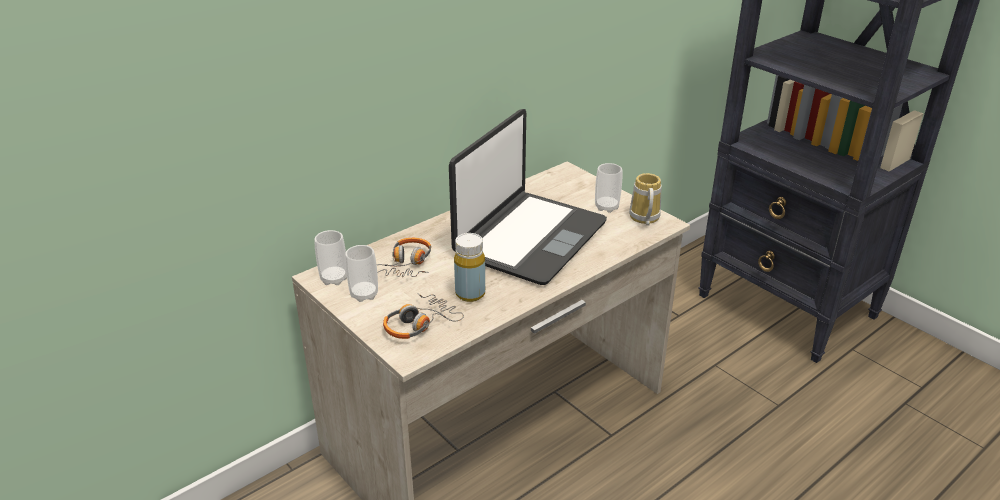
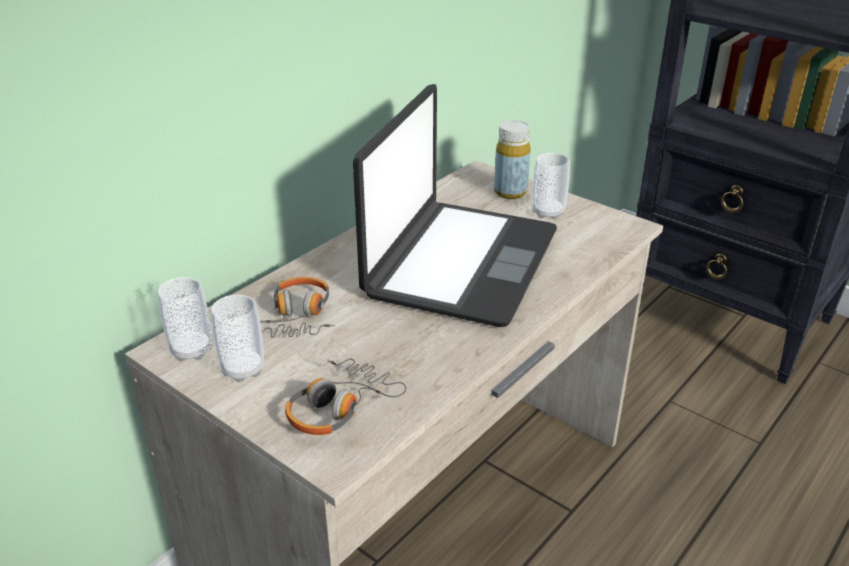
camera: 10 degrees left, 0 degrees up
yellow bottle [454,233,485,302] -> yellow bottle moved to [494,120,530,199]
mug [629,173,662,226] -> none

